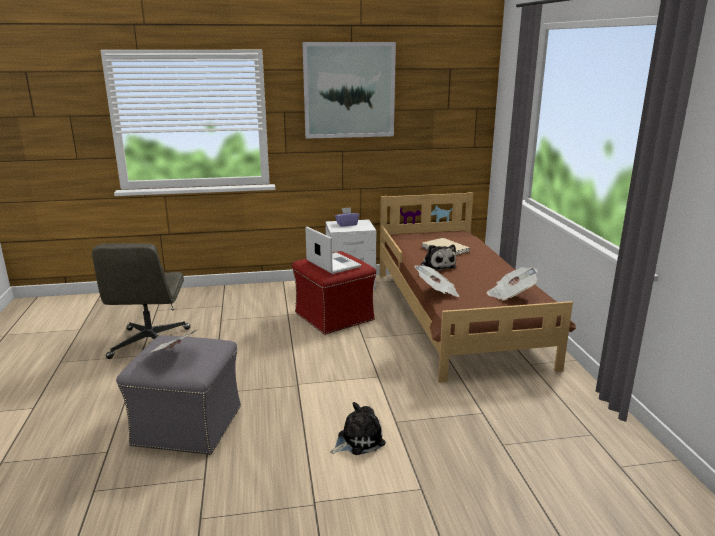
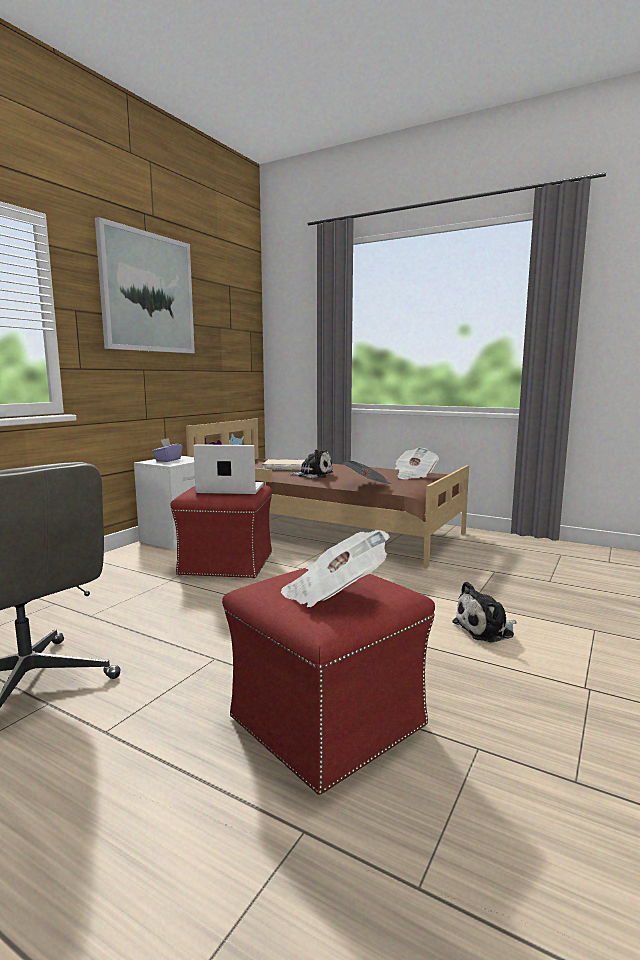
camera: 50 degrees left, 10 degrees down
grey ottoman [116,335,241,455] -> red ottoman [222,568,435,795]
plush toy [331,402,386,455] -> plush toy turned 120 degrees counterclockwise [452,581,517,643]

